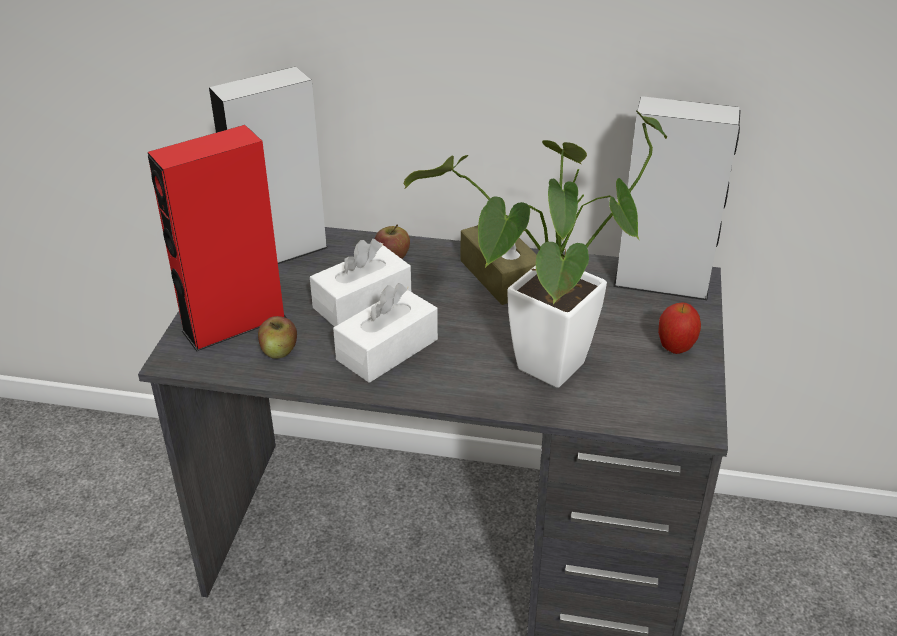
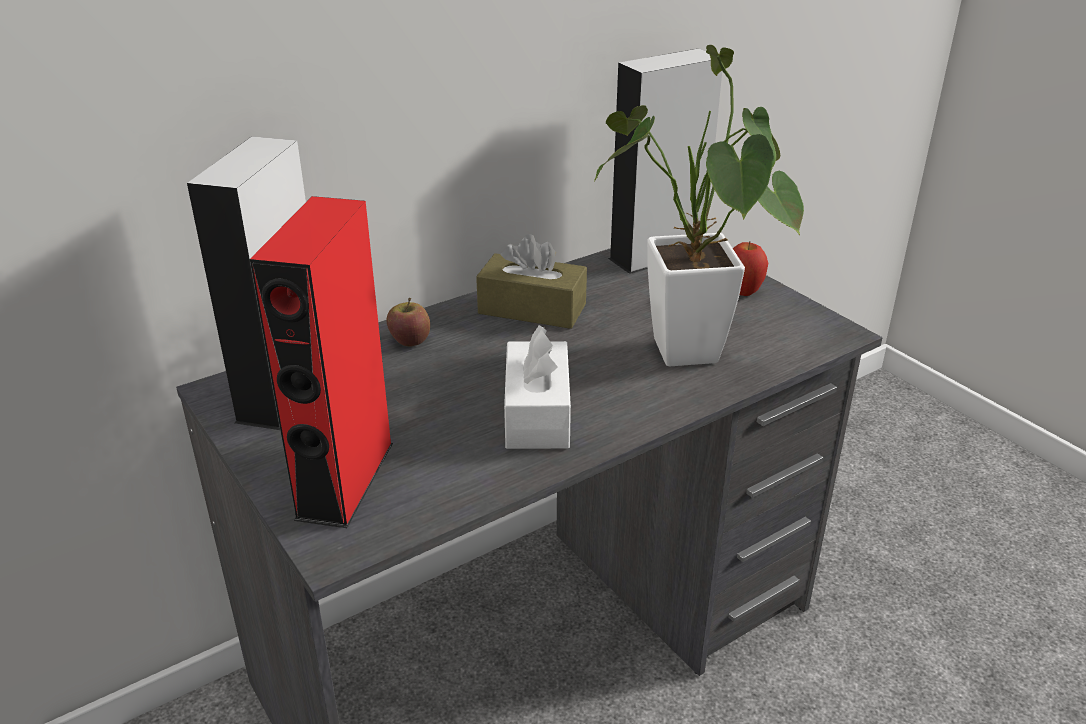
camera: 45 degrees left, 5 degrees down
apple [258,316,297,359] -> none
white tissue box [310,239,411,327] -> none

